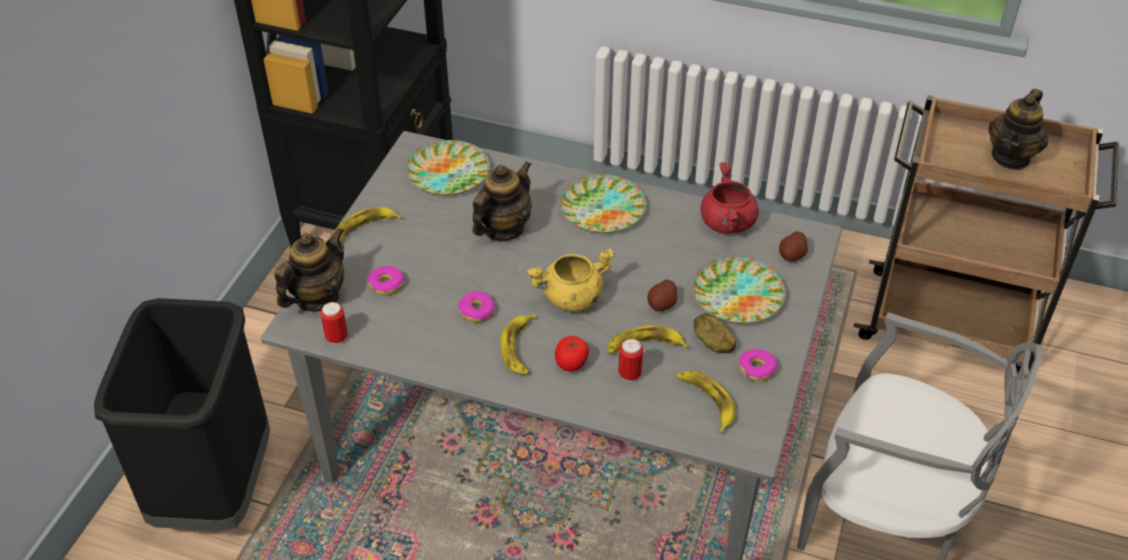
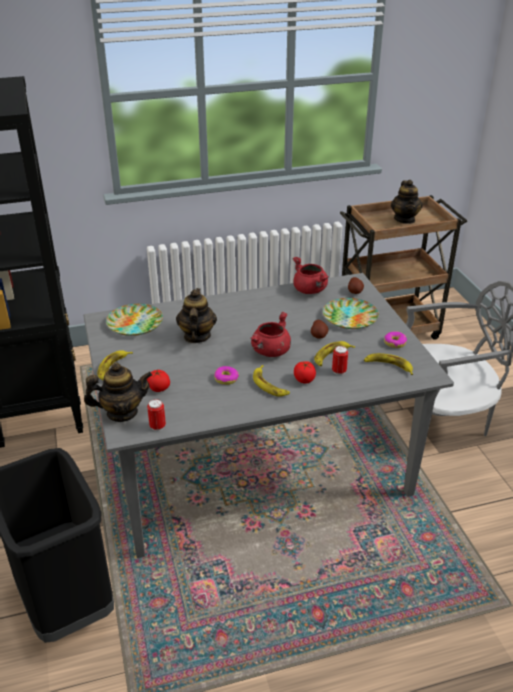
camera: 35 degrees left, 10 degrees down
teapot [275,227,344,312] -> teapot turned 75 degrees clockwise [84,363,152,422]
donut [368,266,405,295] -> tomato [147,370,170,392]
yellow cooking pot [527,248,615,312] -> red cooking pot [250,312,291,357]
plate [560,174,646,233] -> none
potato [693,313,736,353] -> none

